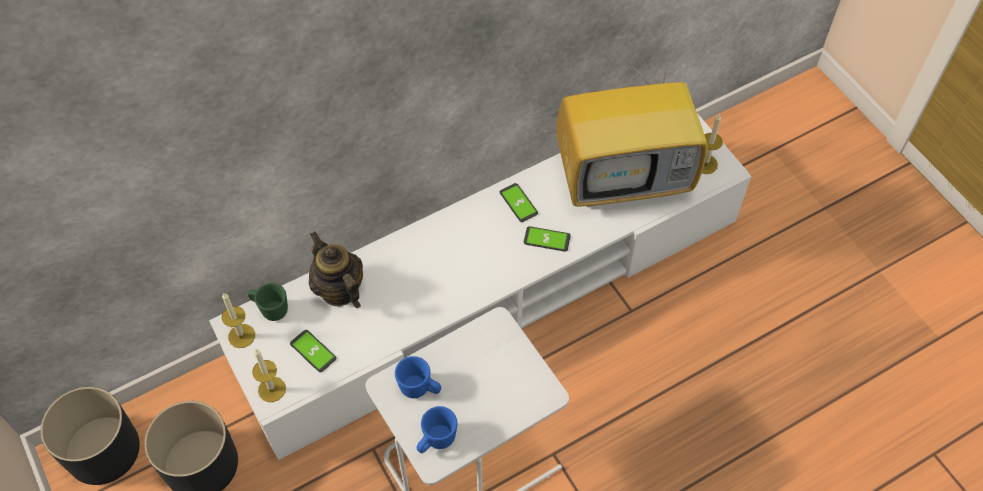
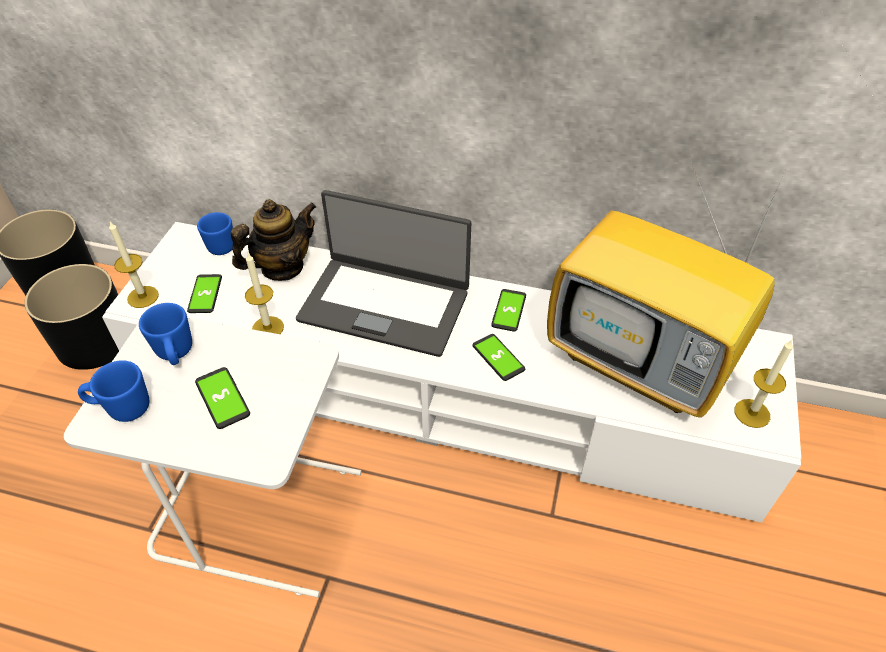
camera: 45 degrees right, 10 degrees down
candle [222,292,255,348] -> candle moved to [245,253,284,334]
green mug [248,283,288,321] -> blue mug [197,212,233,255]
teapot [309,232,363,308] -> teapot turned 45 degrees clockwise [231,199,316,281]
none -> phone [195,367,250,429]
none -> laptop [296,190,471,357]

